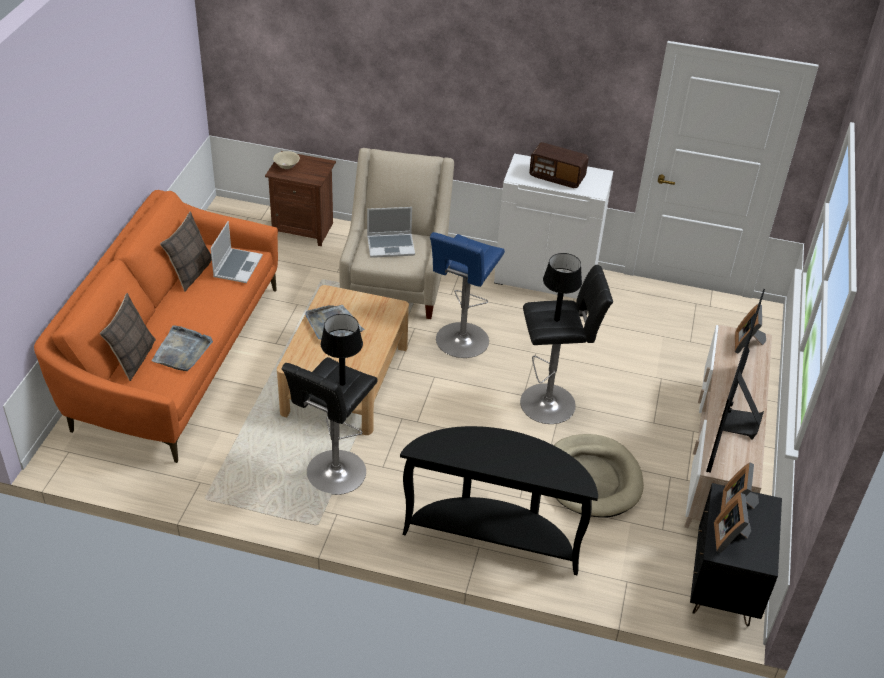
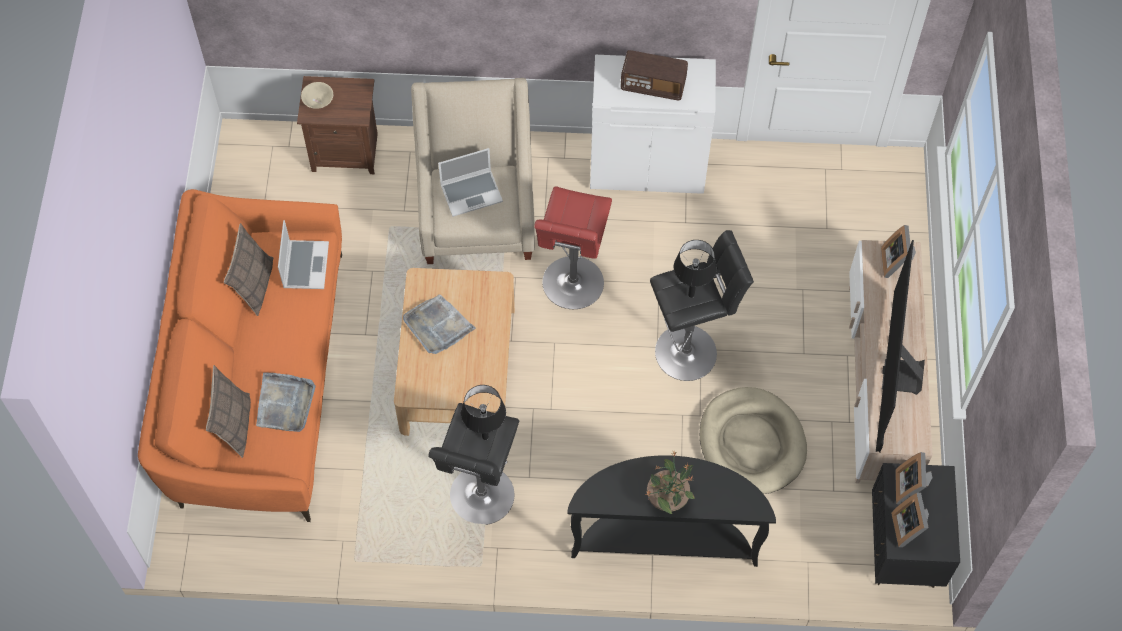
camera: 10 degrees left, 20 degrees up
blue stool [430,232,505,358] -> red stool [534,186,612,309]
none -> potted plant [646,450,695,514]

